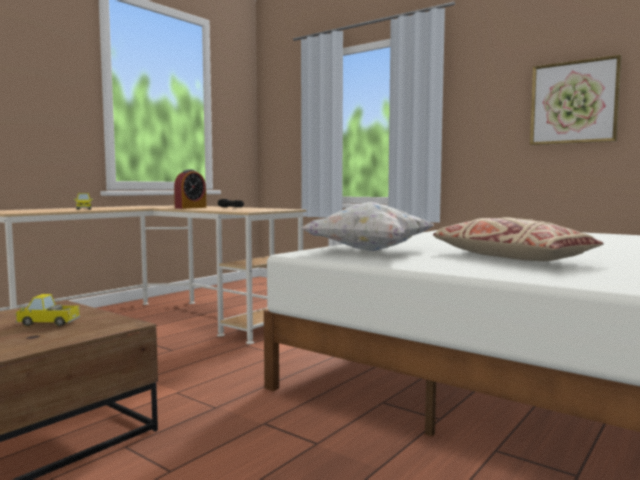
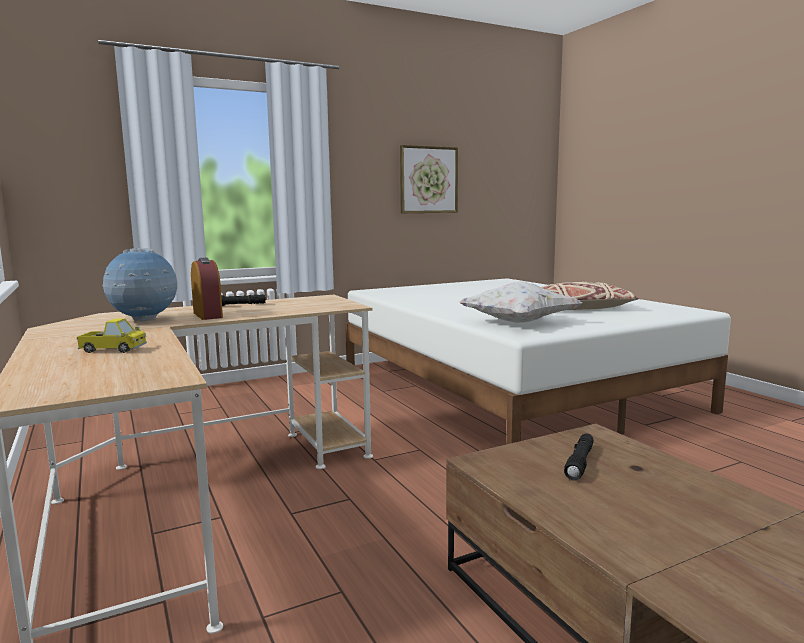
camera: 65 degrees left, 5 degrees up
toy truck [15,294,80,326] -> black flashlight [564,433,594,480]
none -> globe [102,248,177,321]

